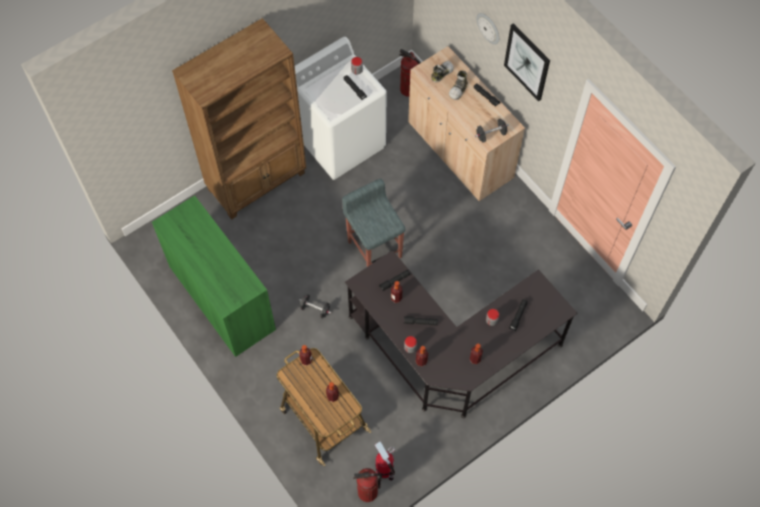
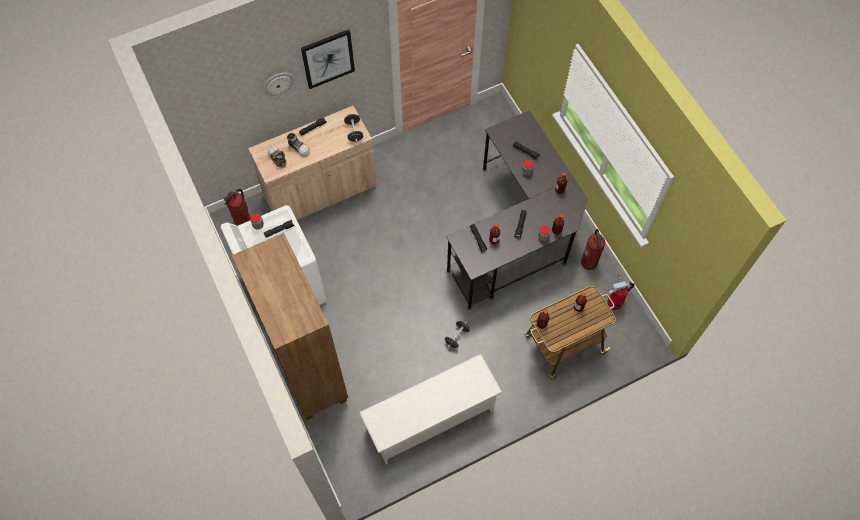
camera: 80 degrees left, 0 degrees up
green cabinet [152,195,276,357] -> white shoe rack [359,354,502,464]
grey stool [342,179,406,267] -> none
fire extinguisher [353,468,382,502] -> fire extinguisher moved to [581,229,605,270]

